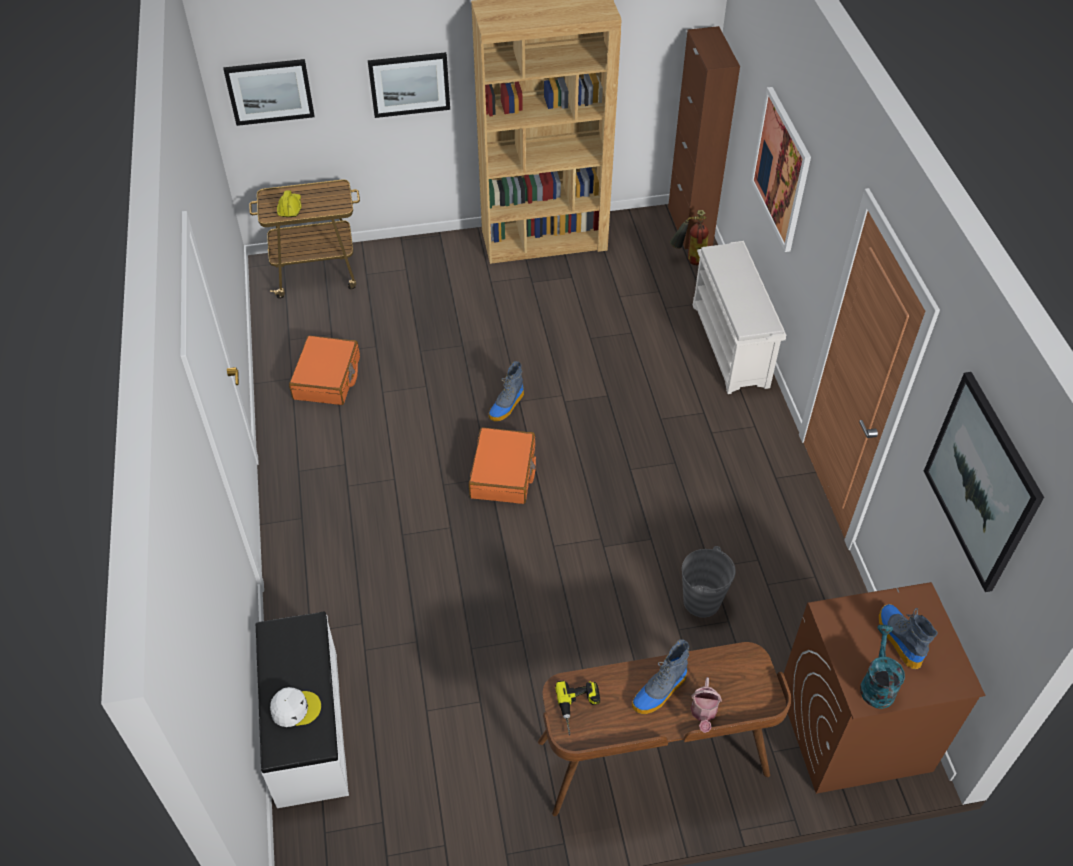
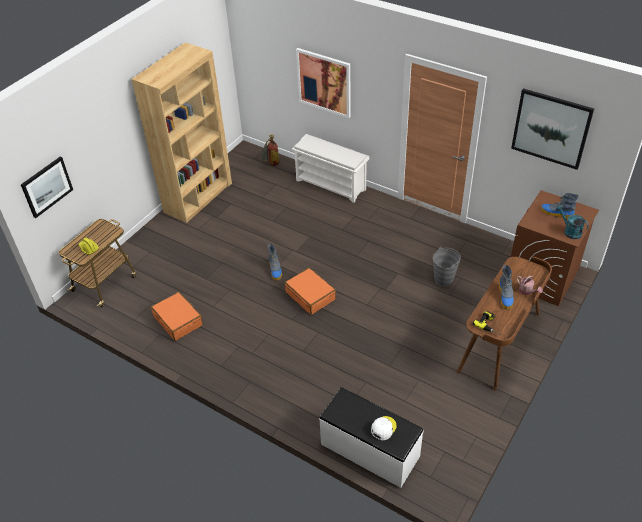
camera: 45 degrees left, 5 degrees down
picture [368,52,450,118] -> none
brown cabinet [668,26,740,249] -> none

